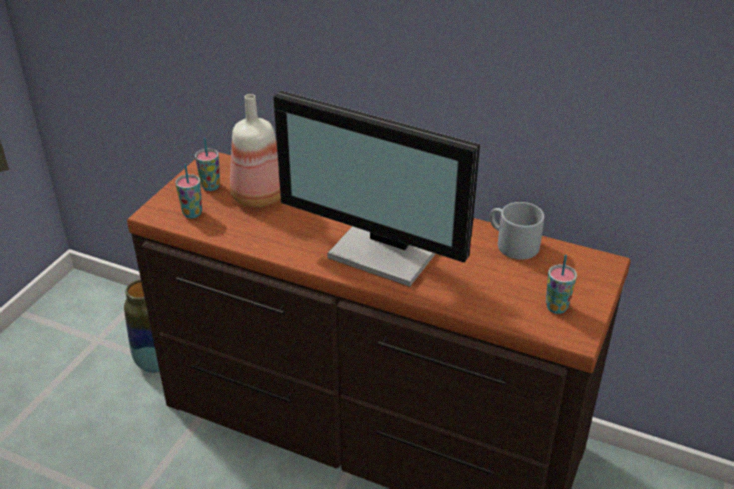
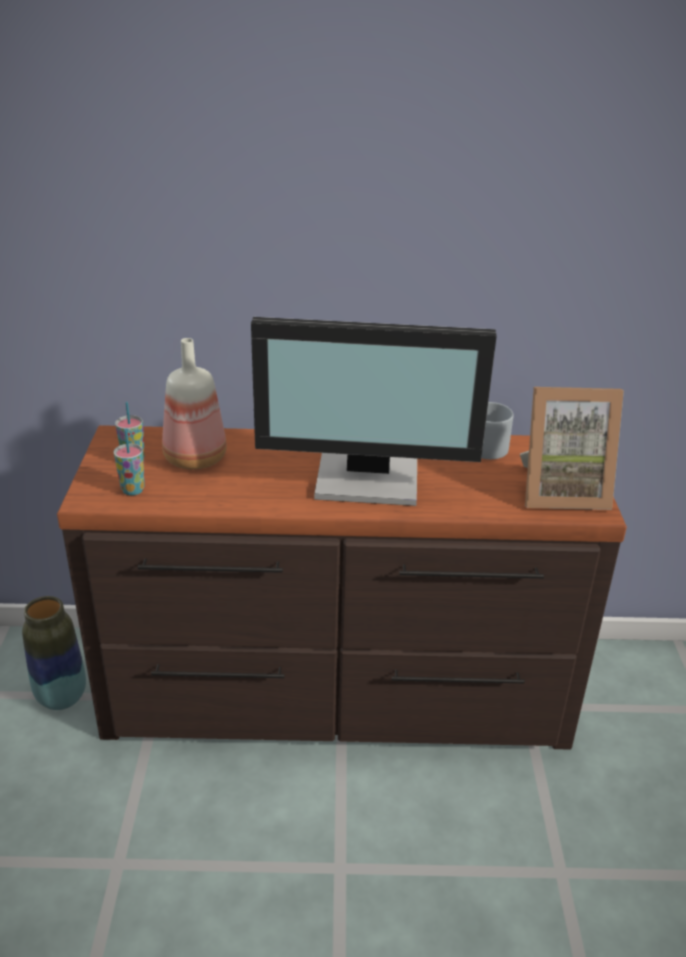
camera: 25 degrees left, 5 degrees down
cup [546,255,577,314] -> picture frame [520,387,624,510]

